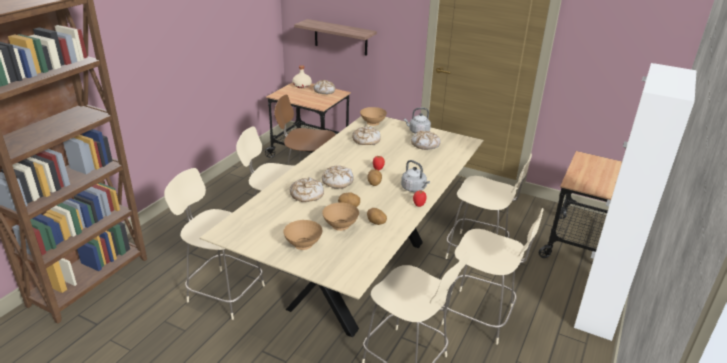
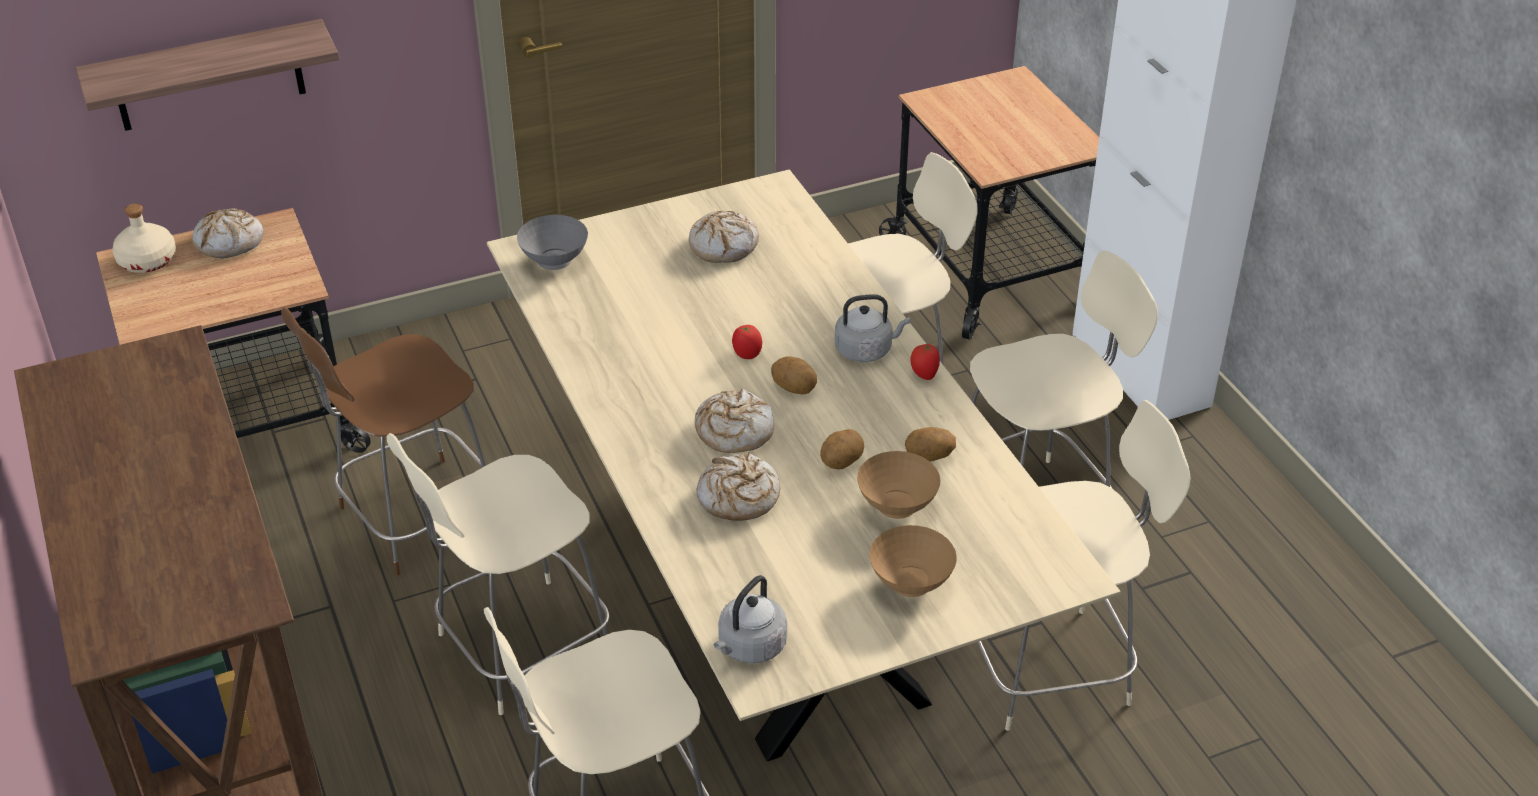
camera: 50 degrees left, 10 degrees up
bread [352,126,381,145] -> none
brown bowl [360,107,387,126] -> grey bowl [517,215,588,270]
grey kettle [404,108,431,133] -> grey kettle moved to [713,575,787,664]

